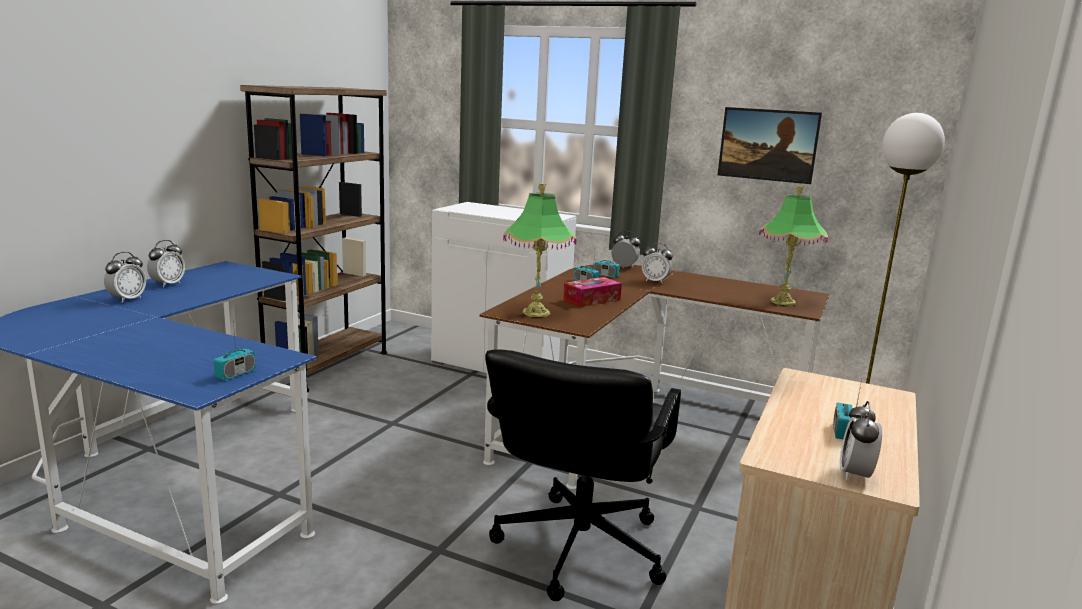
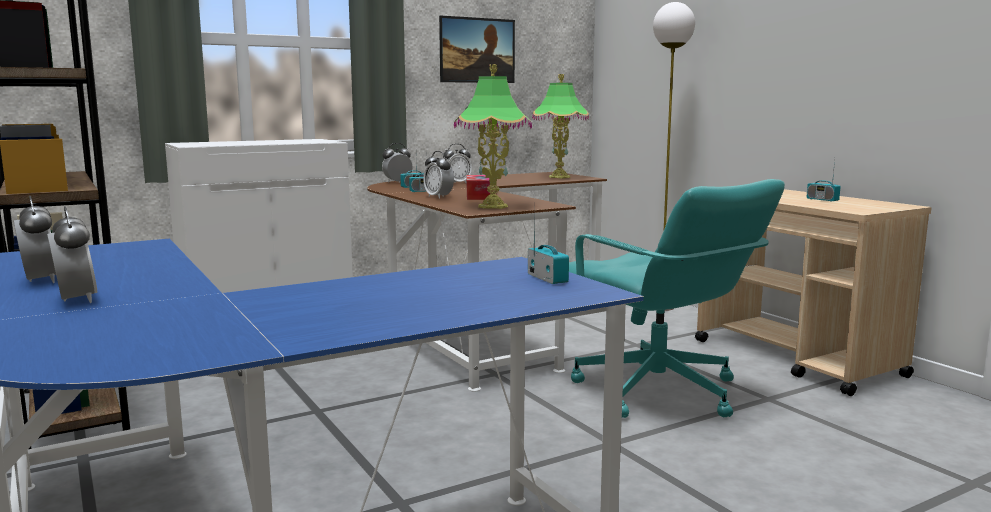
camera: 55 degrees left, 5 degrees down
black office chair [485,349,681,601] -> turquoise office chair [569,179,785,418]
alarm clock [840,401,882,481] -> alarm clock moved to [423,151,454,199]

